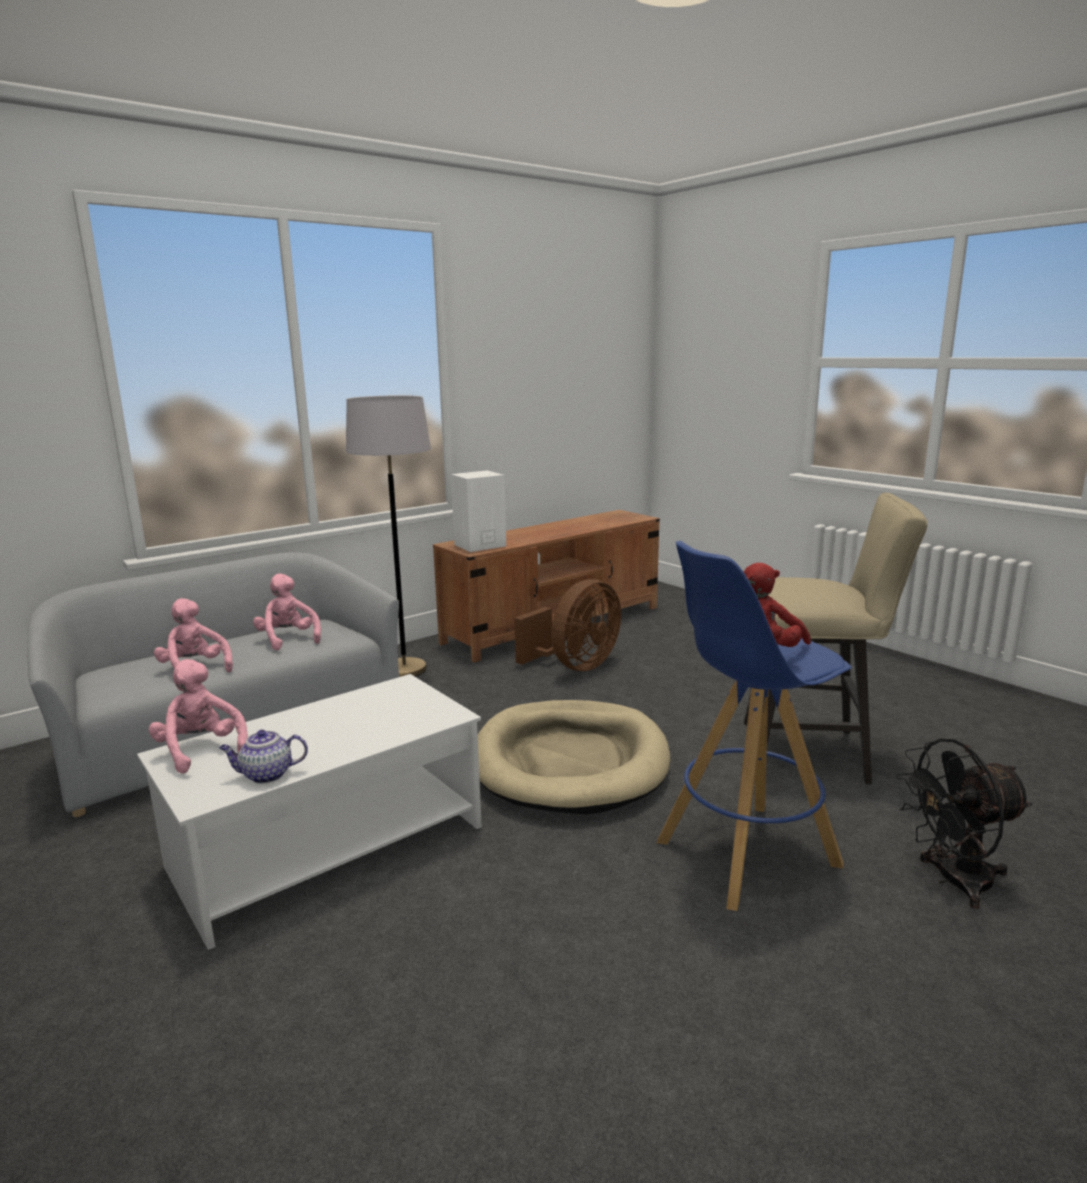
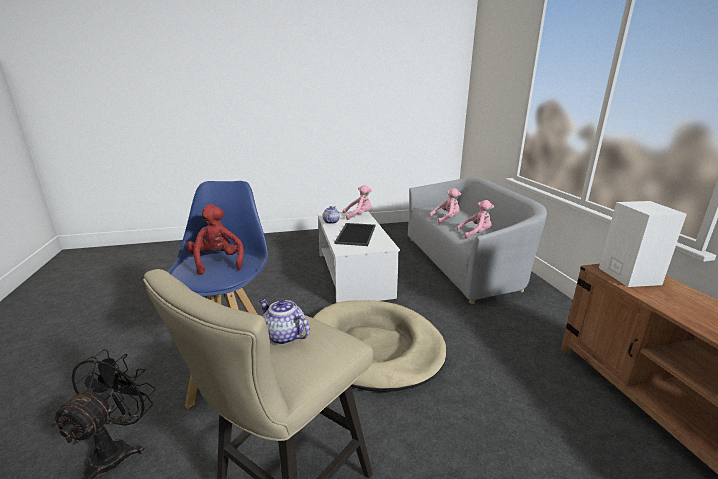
camera: 115 degrees right, 5 degrees up
grey floor lamp [346,395,431,677] -> none
brown fan [514,579,621,671] -> none
none -> teapot [259,299,310,345]
none -> tray [334,223,375,246]

